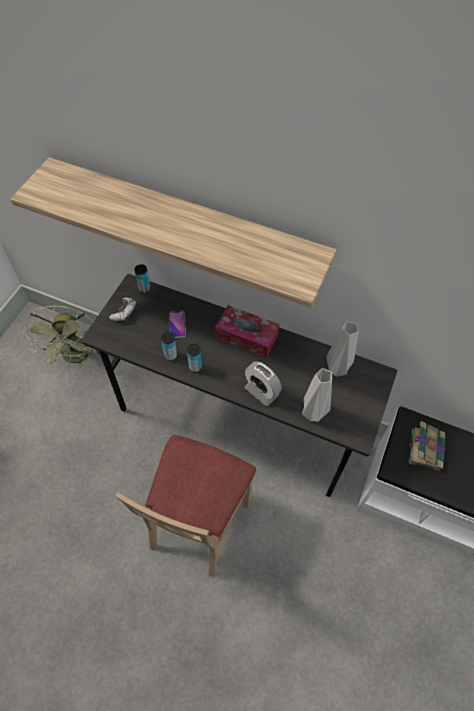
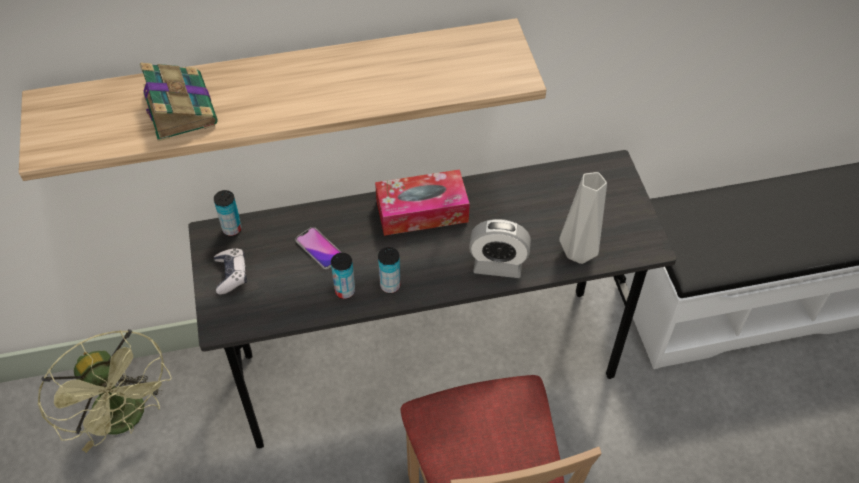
camera: 35 degrees left, 5 degrees down
grey vase [326,321,359,377] -> none
book [409,421,446,471] -> book moved to [140,62,218,141]

